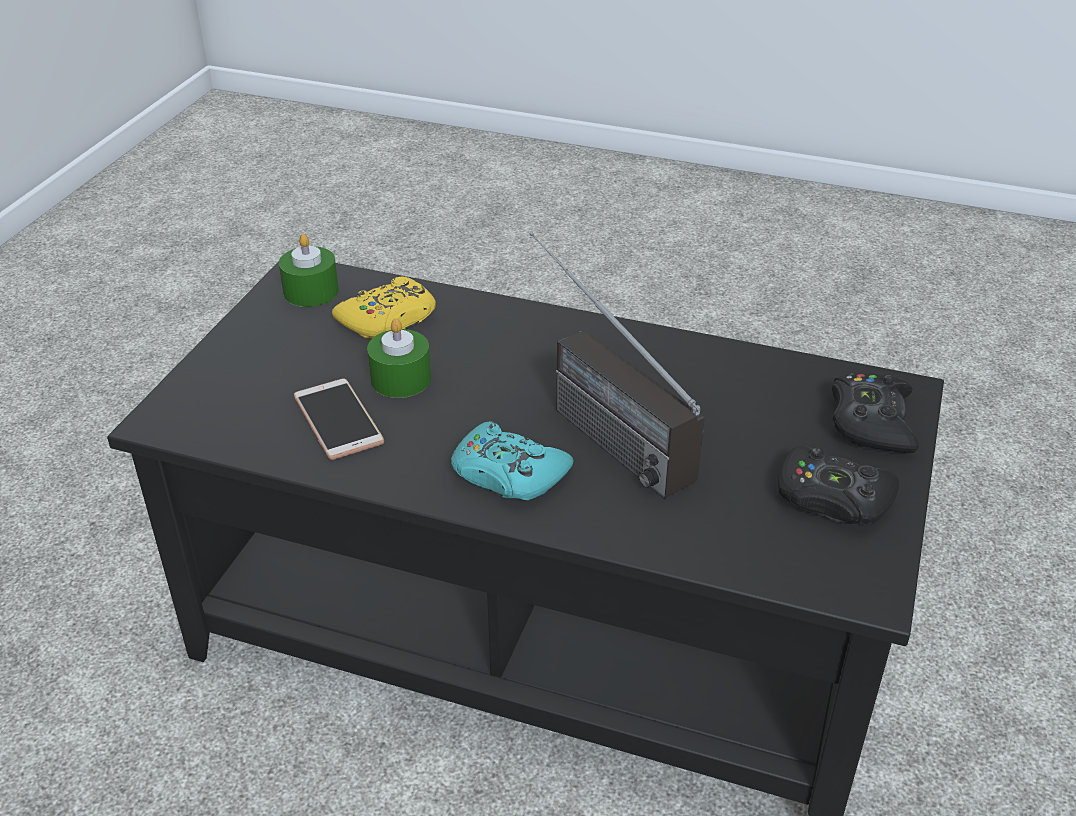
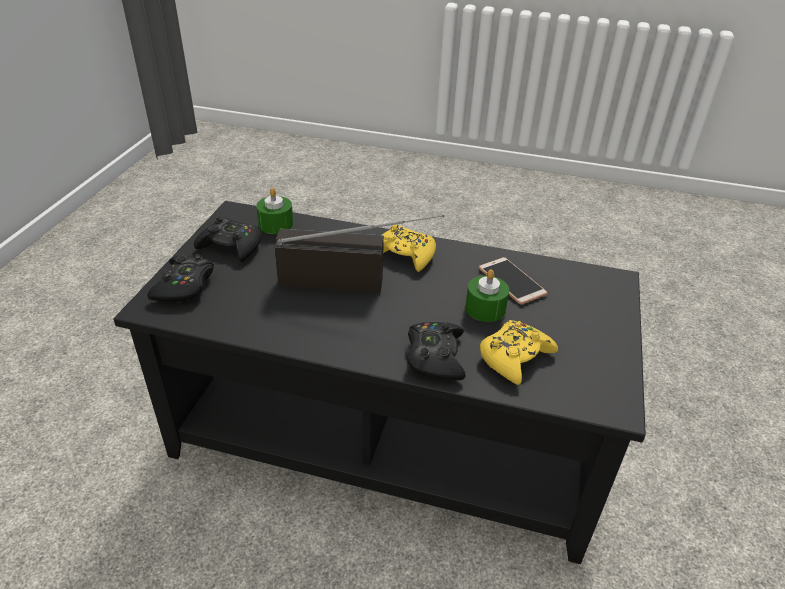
camera: 175 degrees right, 0 degrees up
green candle [279,234,339,307] -> green candle moved to [256,188,293,234]
turquoise game controller [451,421,573,500] -> yellow game controller [382,225,436,272]
radio [530,232,705,499] -> radio turned 45 degrees counterclockwise [274,214,444,293]
none -> black game controller [407,322,466,380]

